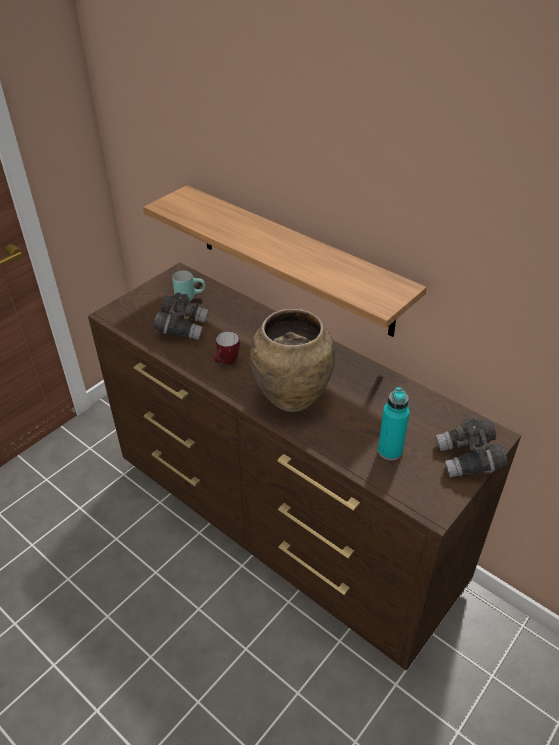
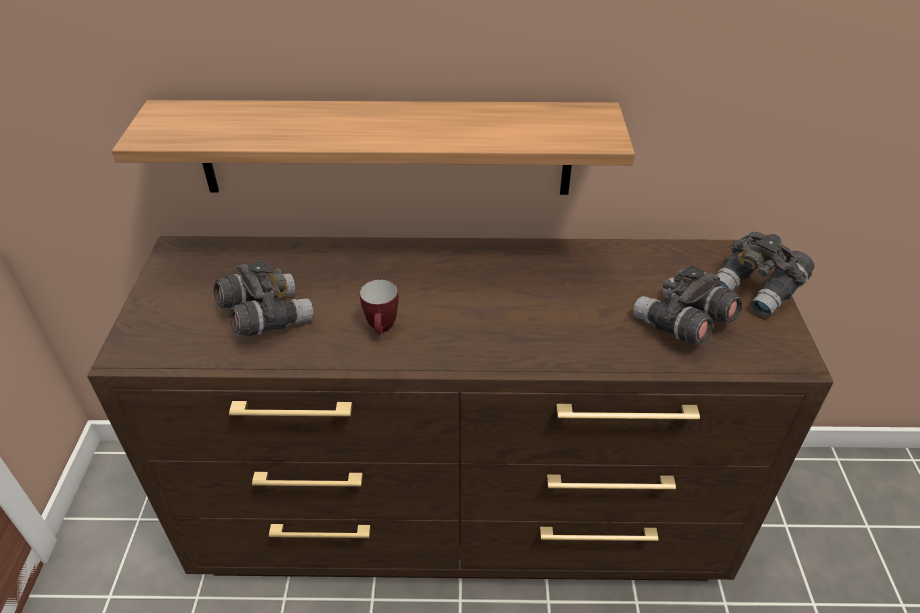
camera: 40 degrees left, 0 degrees up
turquoise mug [172,270,205,301] -> none
brown vase [250,309,335,412] -> none
turquoise bottle [378,387,410,461] -> grey binoculars [633,265,742,344]

